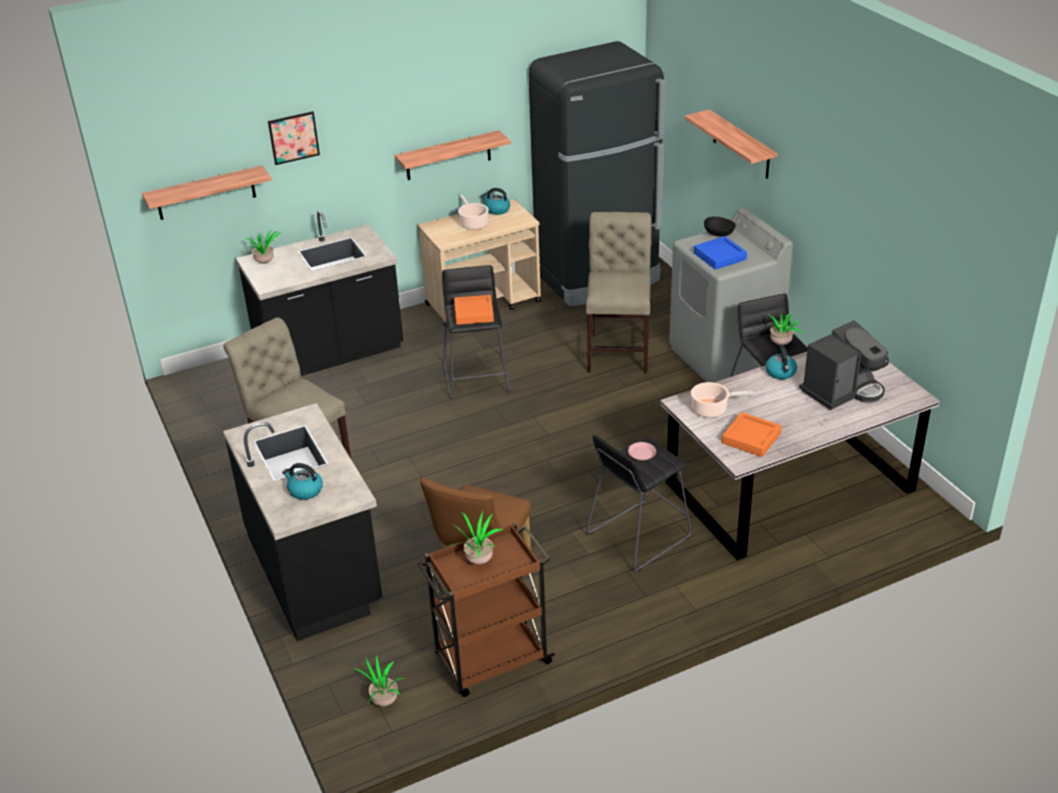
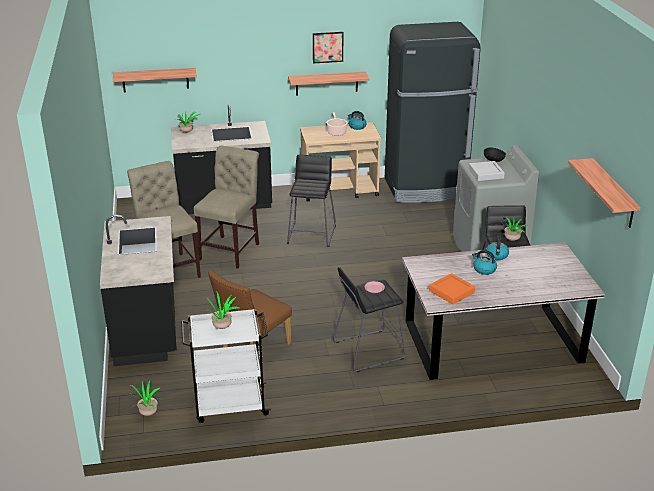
camera: 15 degrees right, 5 degrees down
picture [268,111,320,165] -> picture moved to [313,32,344,63]
kettle [282,463,323,500] -> kettle moved to [472,250,497,275]
brown cart [418,523,555,697] -> white cart [181,309,271,423]
orange tray [454,295,494,325] -> none
beige chair [586,212,651,374] -> beige chair moved to [193,145,259,269]
shelf [685,109,778,179] -> shelf moved to [568,158,641,228]
cooking pot [691,382,754,418] -> none
blue tray [694,236,747,270] -> grey tray [469,161,505,181]
coffee machine [799,320,889,410] -> none

